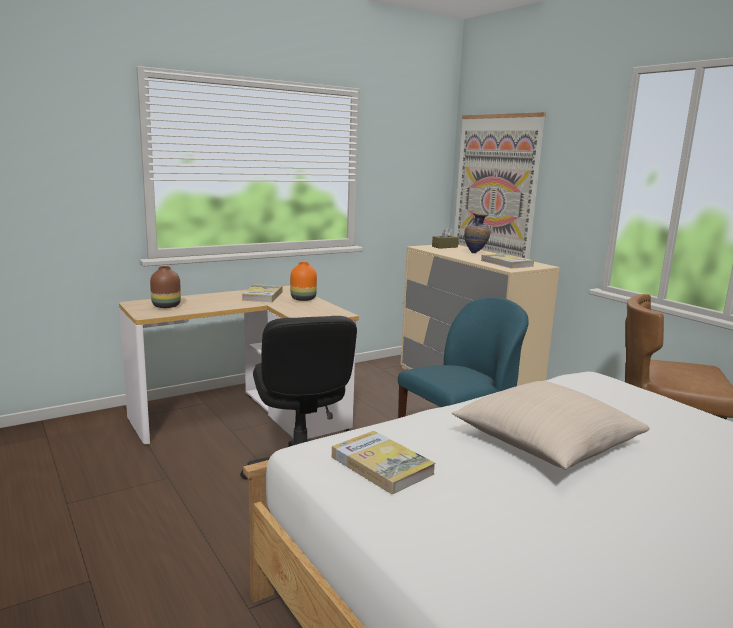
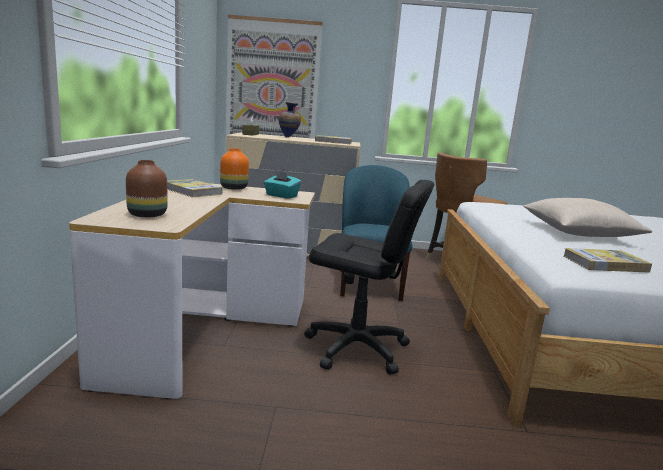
camera: 55 degrees left, 0 degrees up
none -> turquoise tissue box [264,170,301,199]

